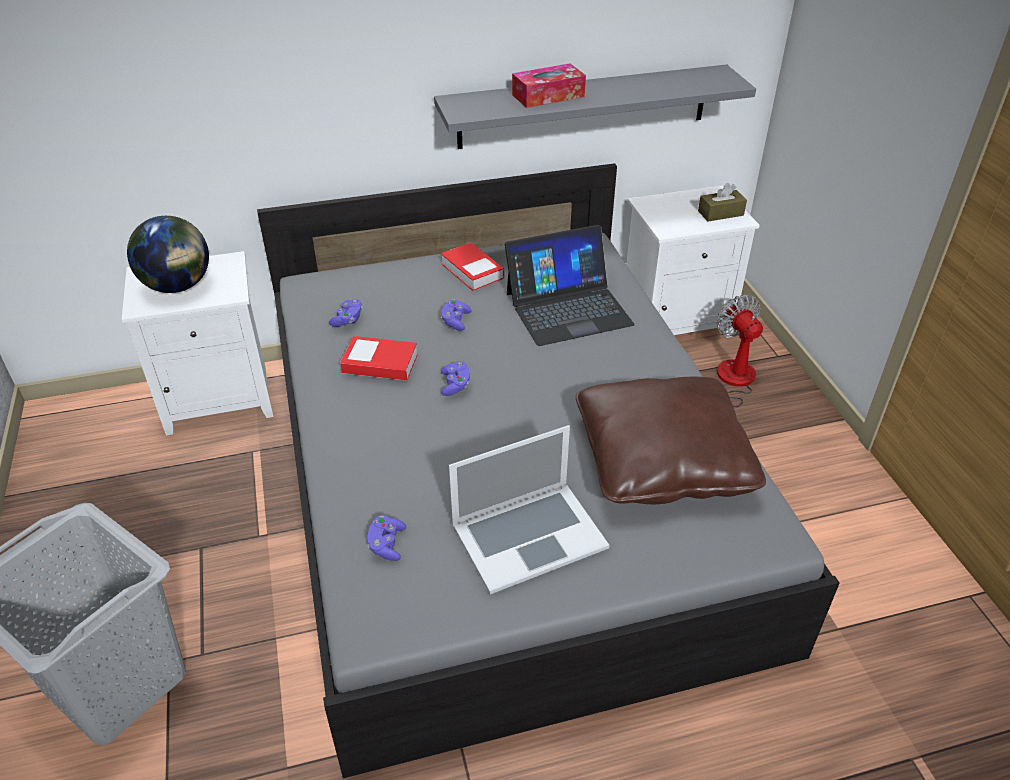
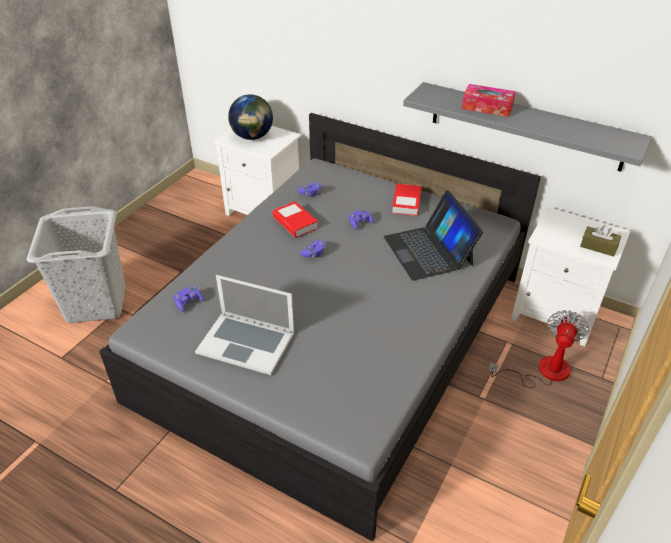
camera: 45 degrees right, 0 degrees up
laptop [505,225,634,346] -> laptop turned 45 degrees clockwise [384,190,483,281]
brown pillow [576,377,766,504] -> none

